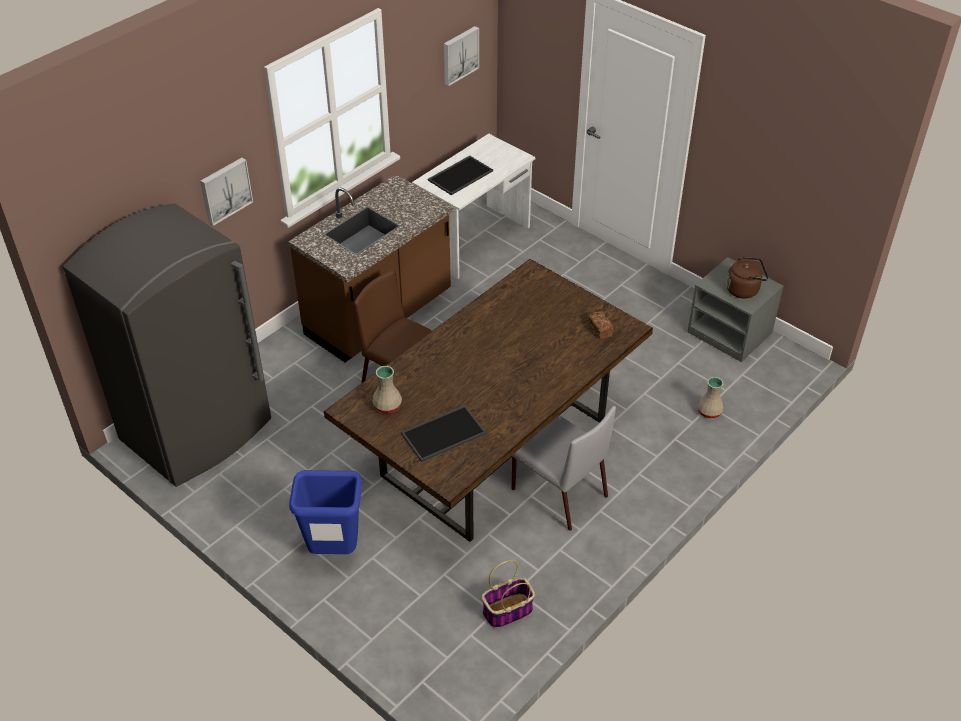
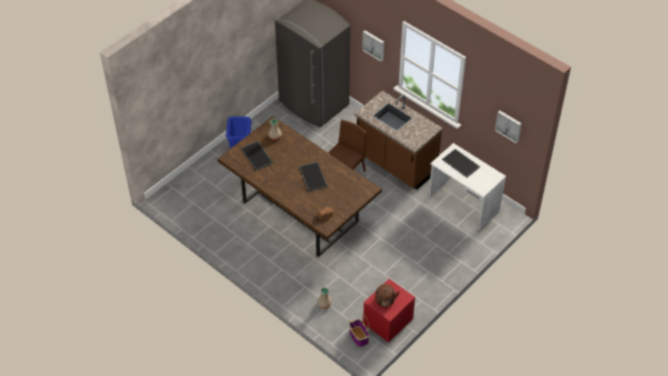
camera: 90 degrees right, 5 degrees up
basket [482,560,535,628] -> basket moved to [349,314,370,347]
grey chair [512,406,616,531] -> none
grey nightstand [687,257,784,362] -> red nightstand [363,279,415,342]
none -> tray [299,162,328,192]

